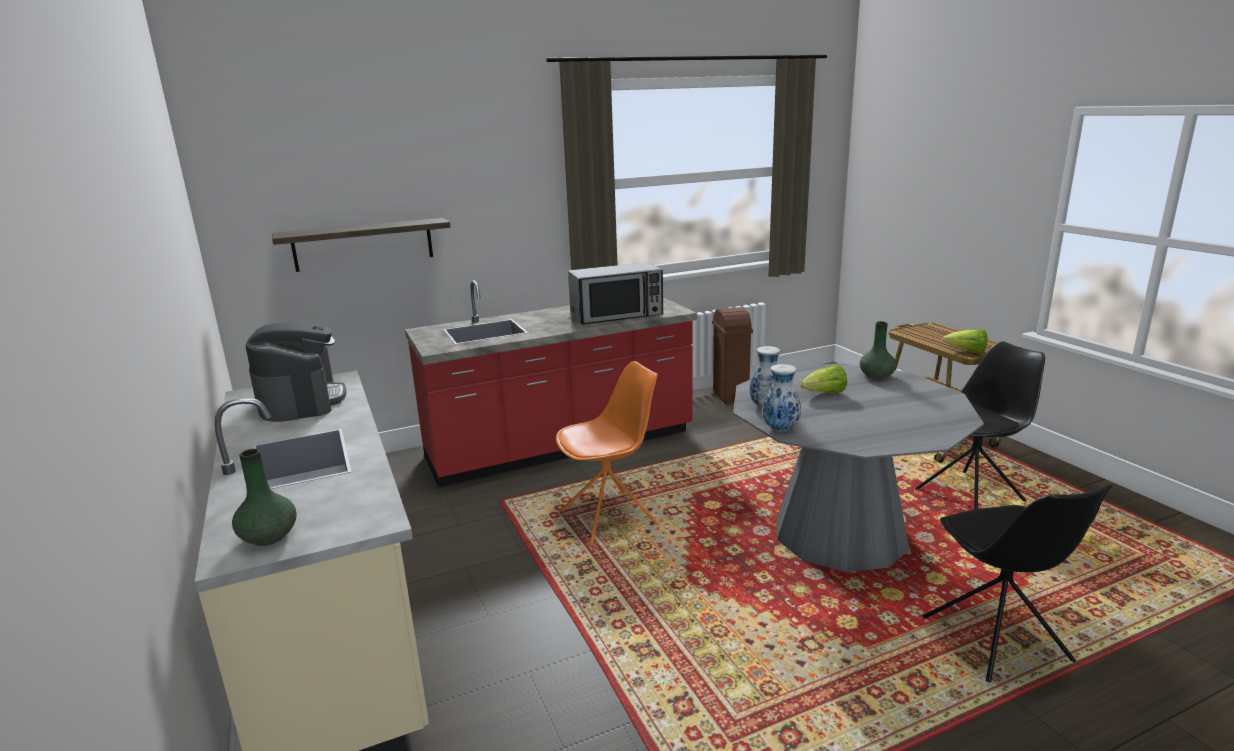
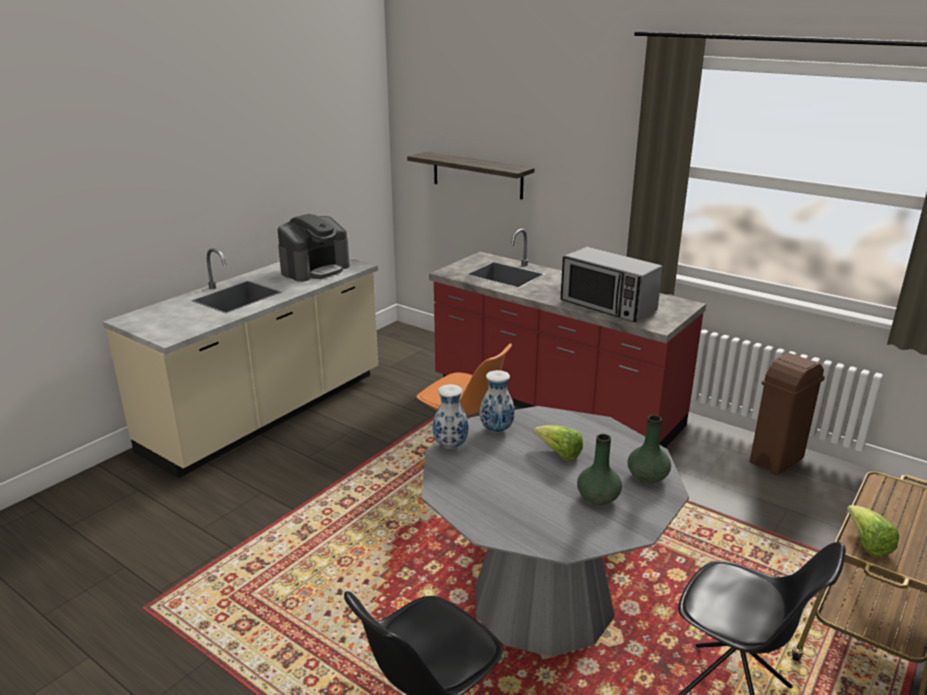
camera: 60 degrees right, 5 degrees up
green vase [232,449,297,546] -> green vase moved to [577,434,622,505]

